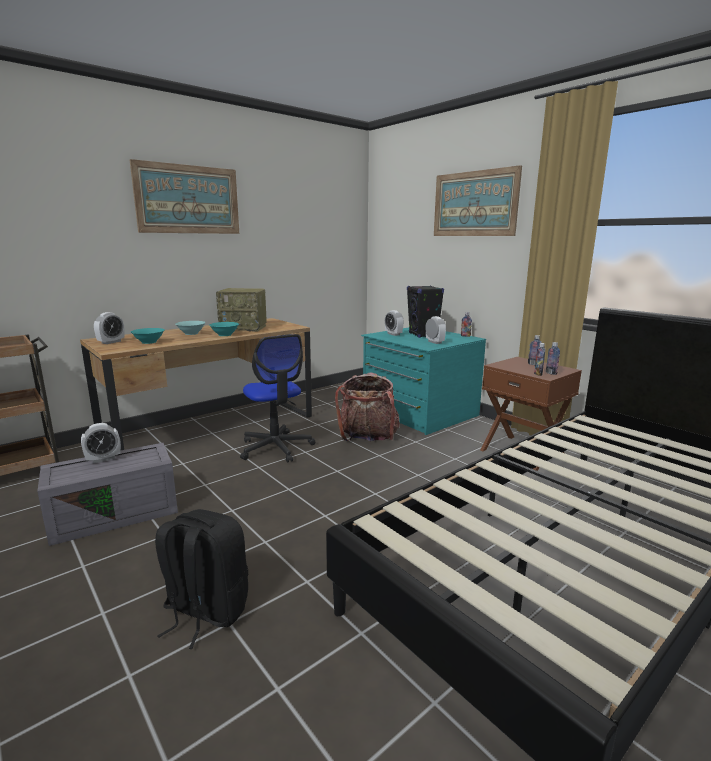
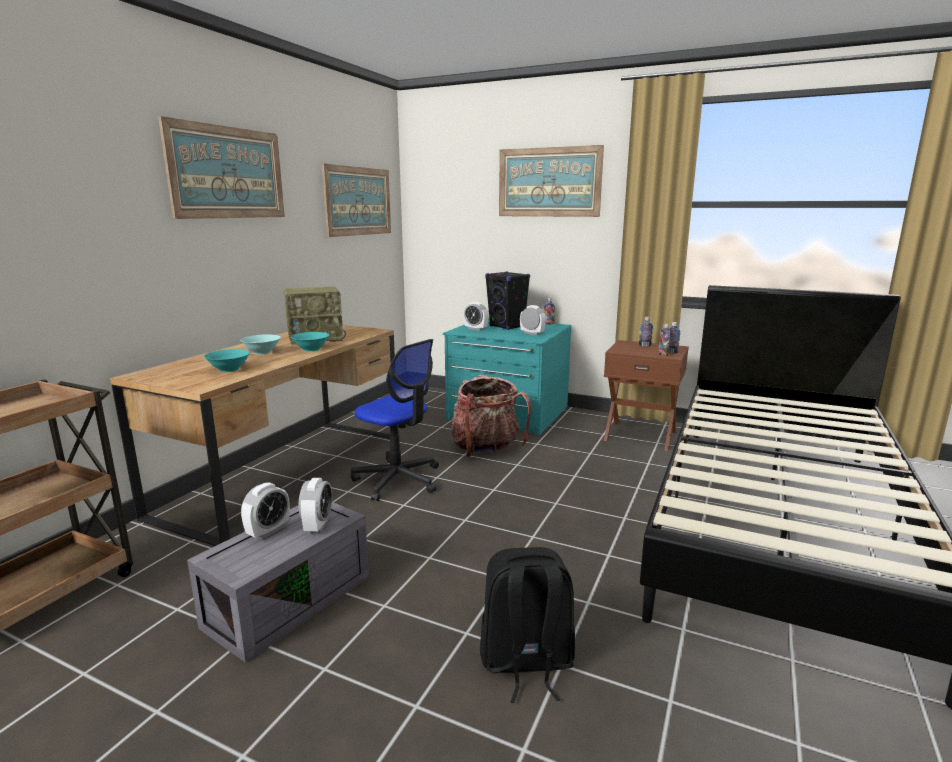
camera: 25 degrees left, 0 degrees up
alarm clock [94,312,125,344] -> alarm clock moved to [298,478,332,533]
none -> picture [322,163,391,237]

